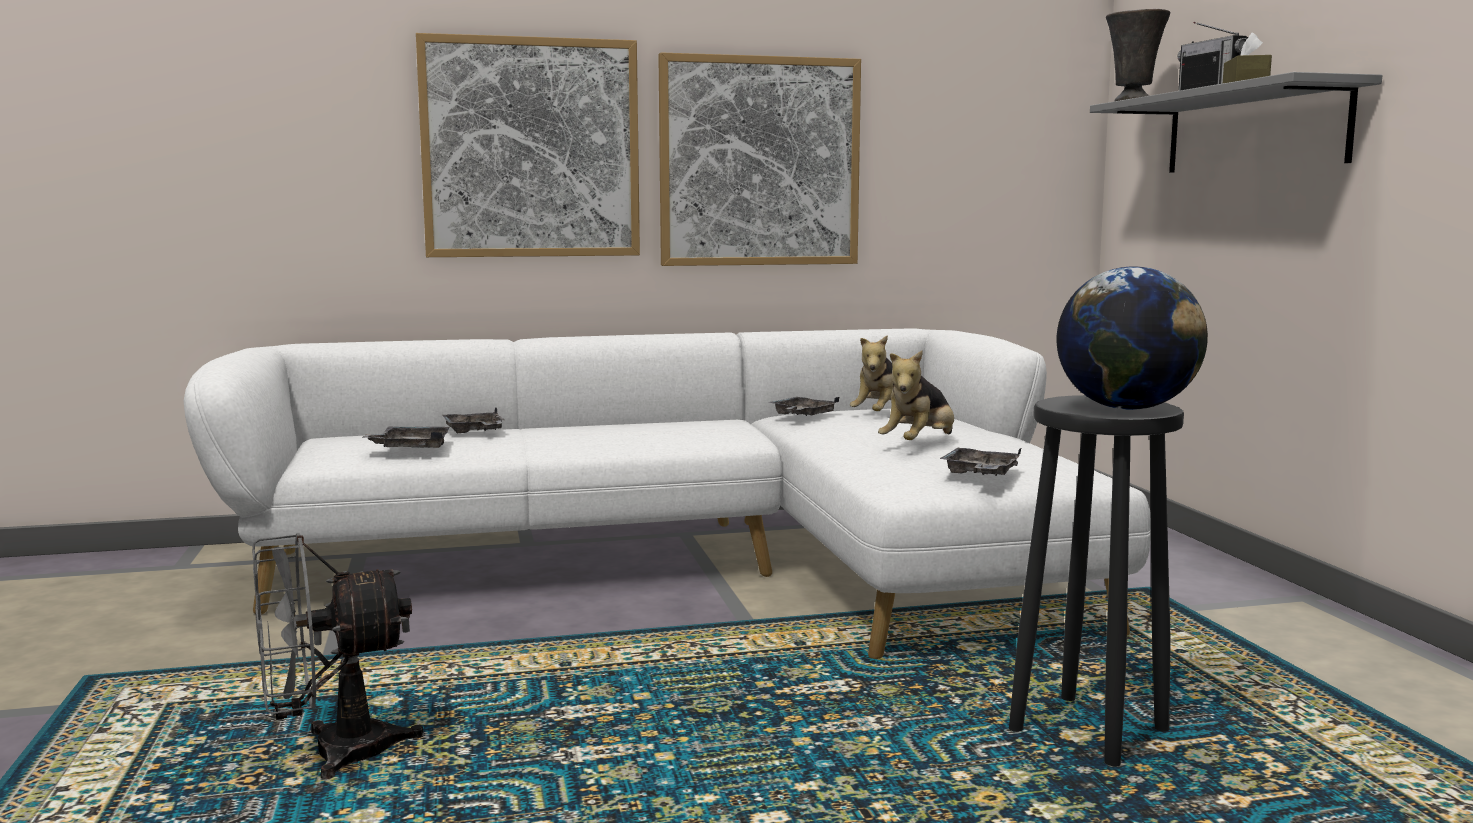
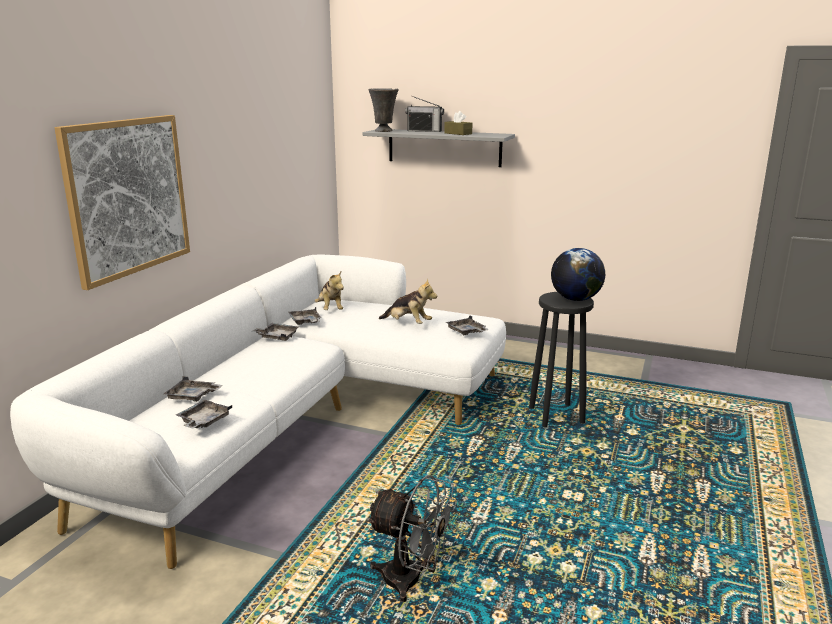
camera: 55 degrees left, 10 degrees up
grey fan [252,533,424,780] -> grey fan turned 75 degrees counterclockwise [366,475,457,602]
picture [658,52,861,266] -> none
plush toy [878,351,954,440] -> plush toy turned 45 degrees counterclockwise [379,279,438,324]
none -> grey tray [252,323,299,341]

